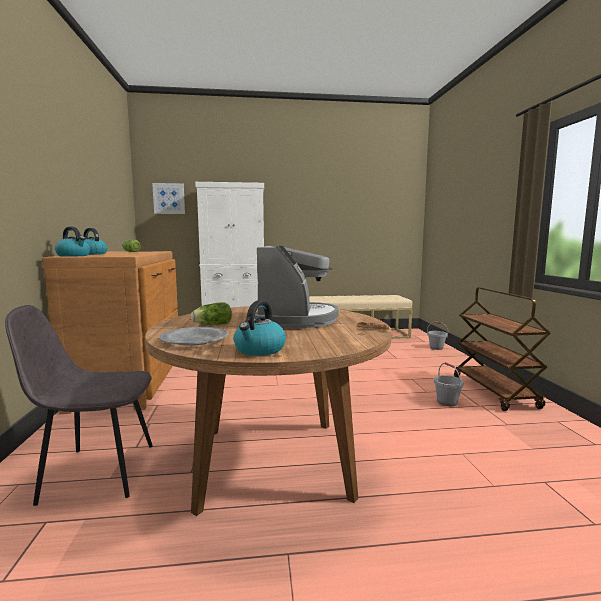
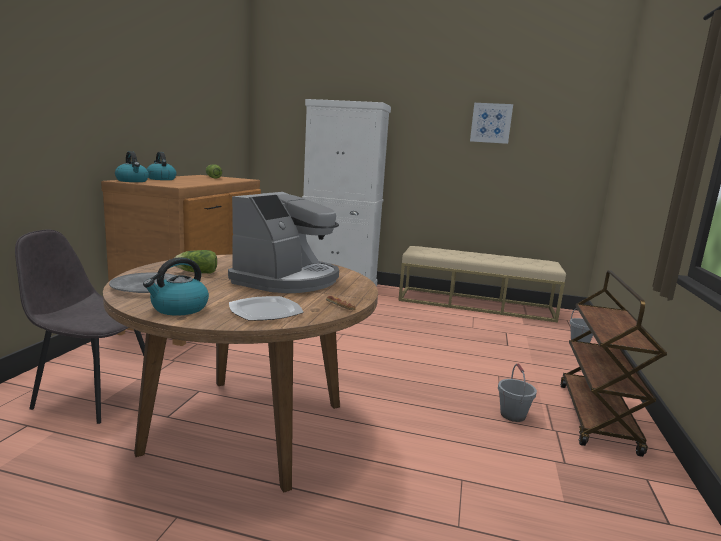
camera: 20 degrees right, 5 degrees up
picture [152,183,185,214] -> picture moved to [470,103,513,144]
none -> plate [229,296,304,321]

